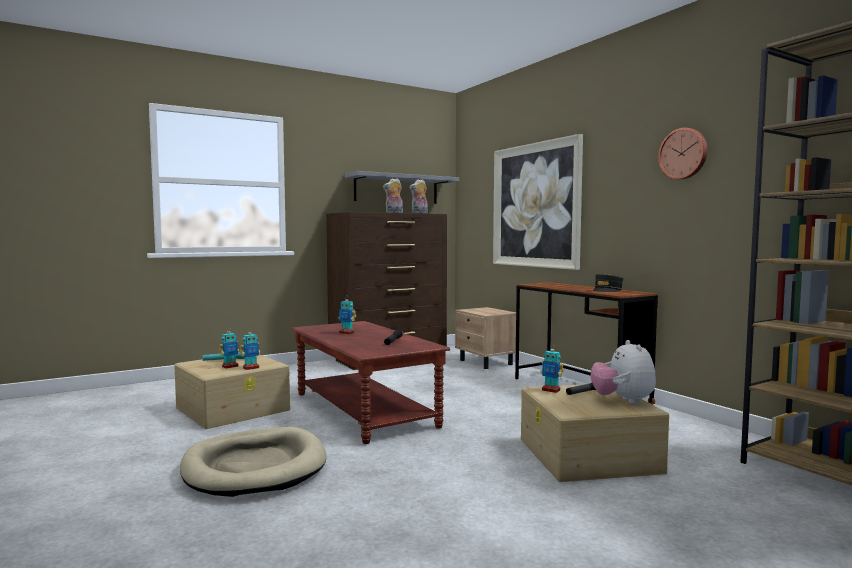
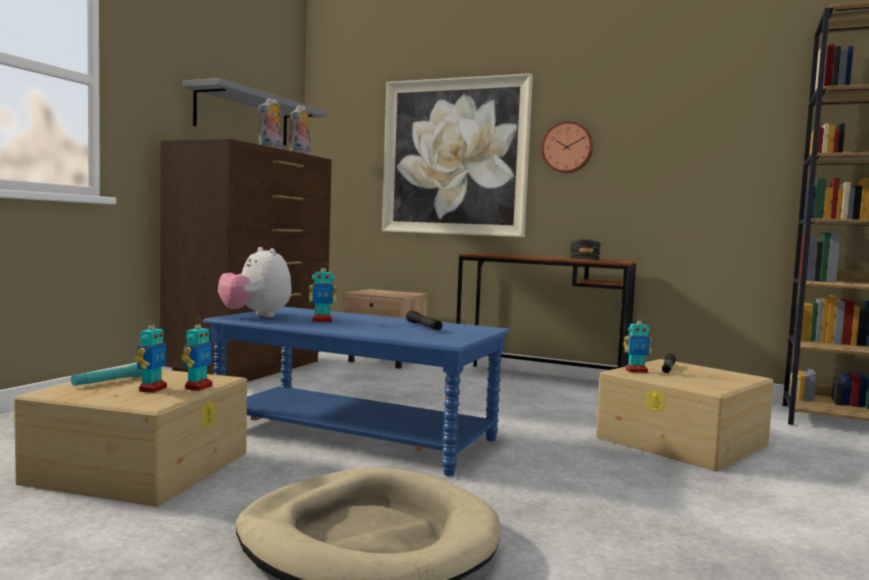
camera: 35 degrees left, 0 degrees up
brown coffee table [291,321,450,444] -> blue coffee table [203,307,510,476]
plush toy [590,340,656,404] -> plush toy moved to [218,247,291,317]
wall clock [658,128,708,179] -> wall clock moved to [541,121,593,173]

